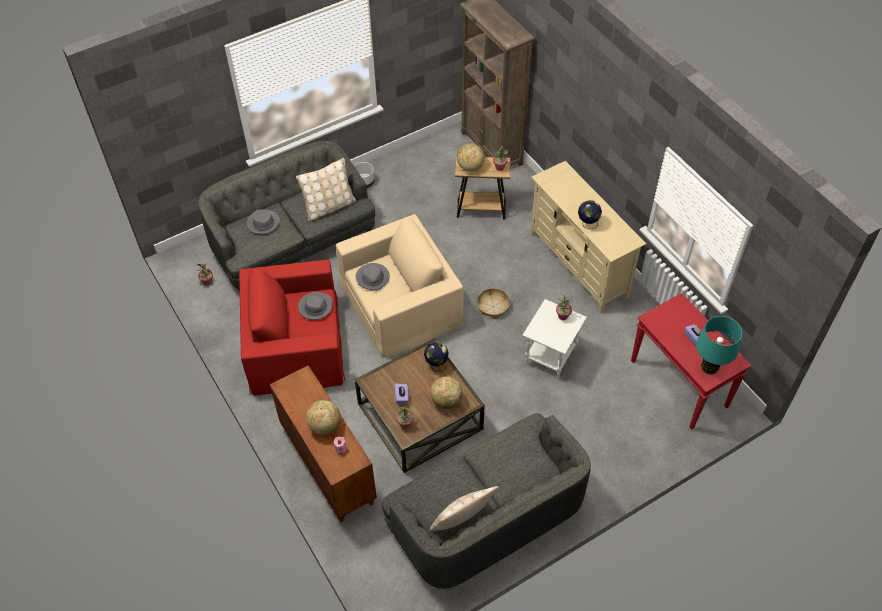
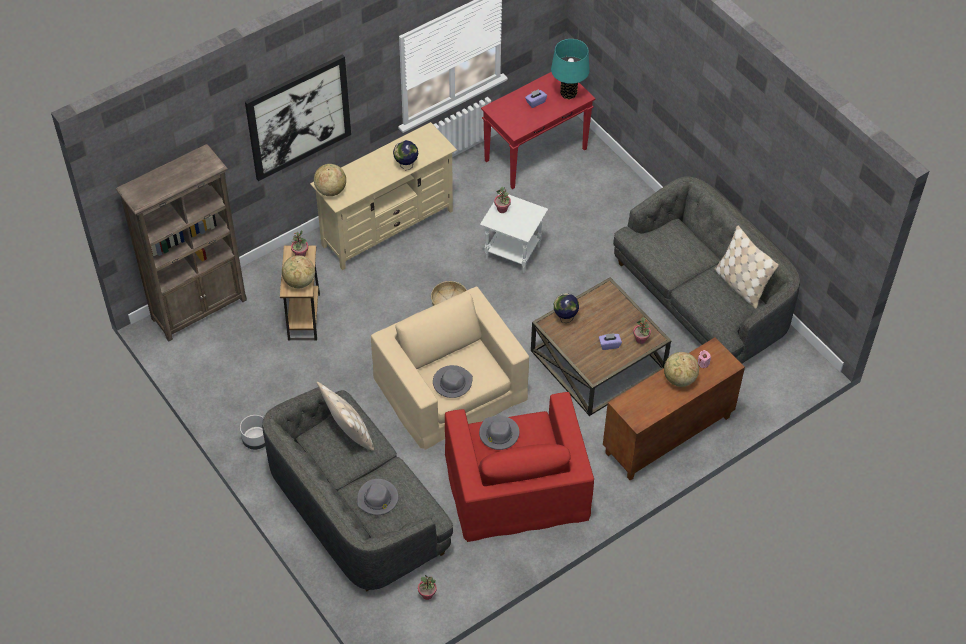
camera: 95 degrees left, 0 degrees up
globe [431,376,463,409] -> globe moved to [314,164,346,196]
none -> picture [245,54,351,181]

